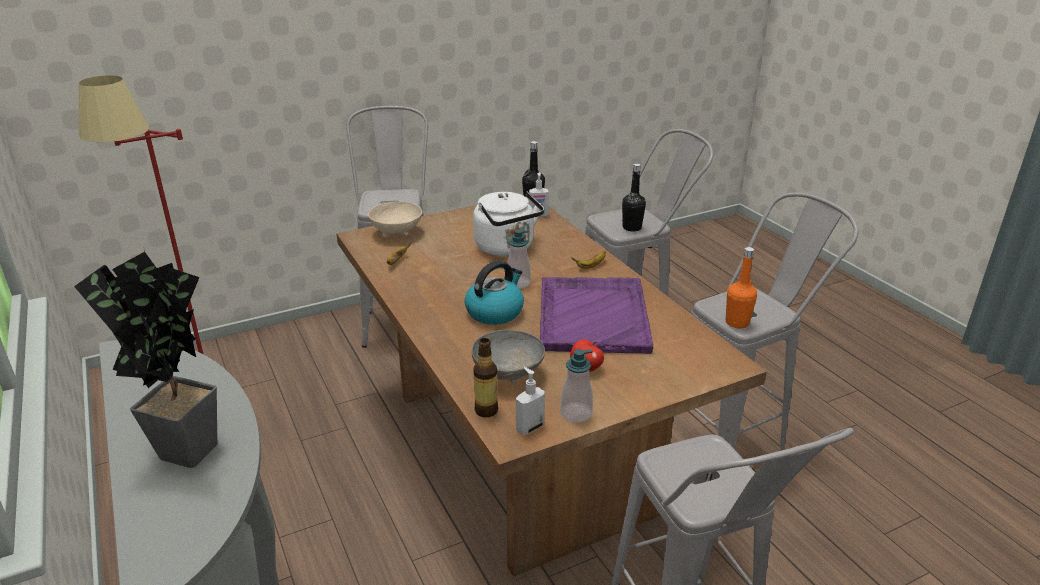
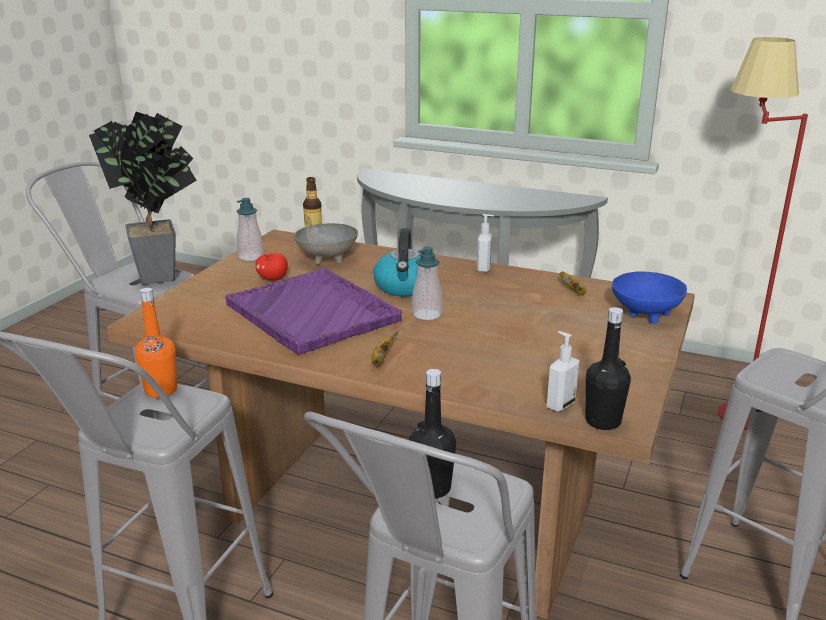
camera: 140 degrees right, 5 degrees down
potted plant [74,250,217,468] -> potted plant moved to [89,111,197,285]
beige bowl [368,202,422,236] -> blue bowl [612,271,687,323]
white kettle [473,191,544,256] -> none
soap dispenser [516,367,545,435] -> soap dispenser moved to [477,214,494,272]

